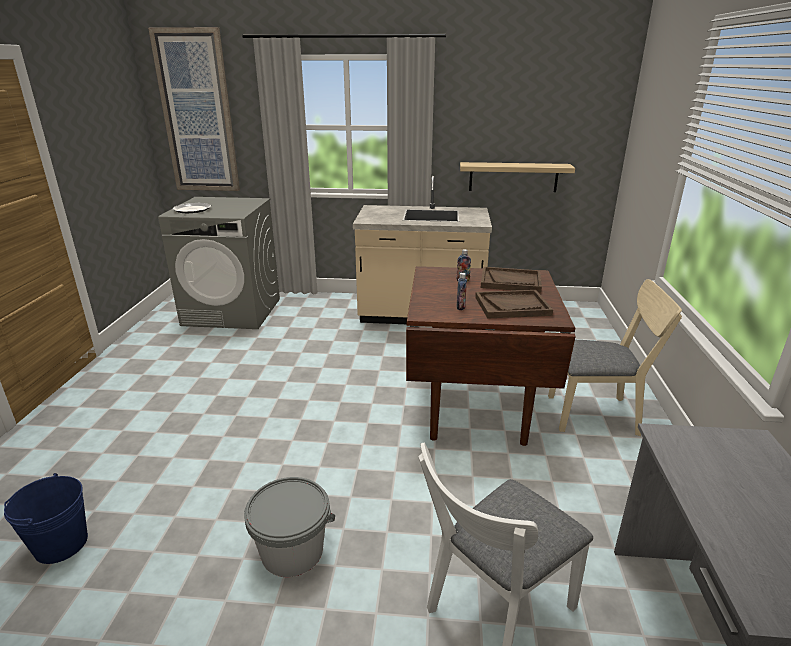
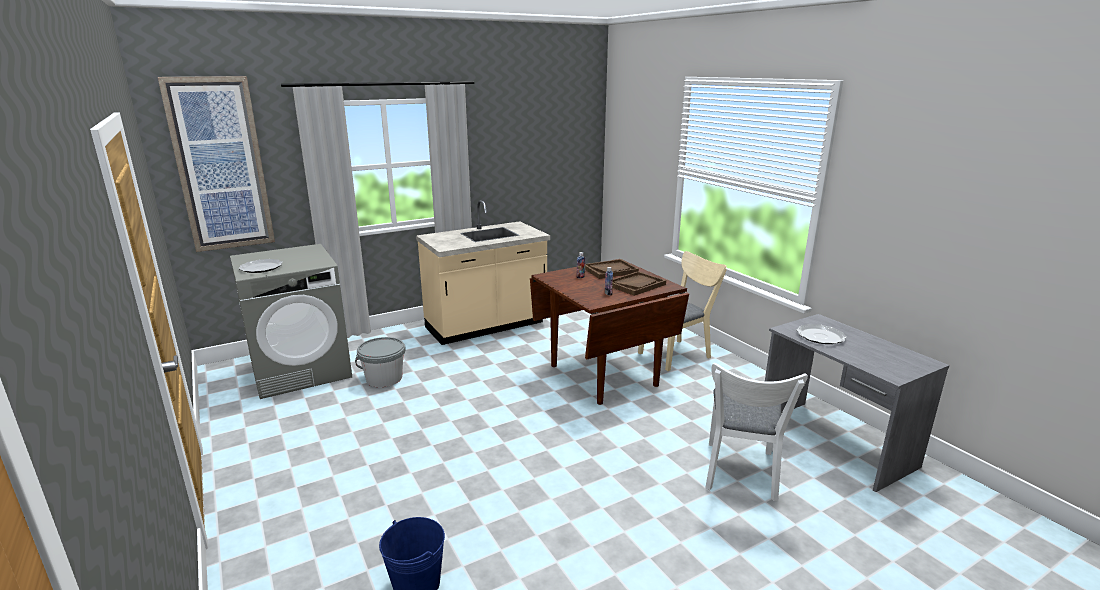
camera: 35 degrees left, 5 degrees down
grey bucket [244,477,335,577] -> grey bucket moved to [355,337,406,387]
shelf [460,162,575,192] -> none
none -> plate [796,324,847,344]

